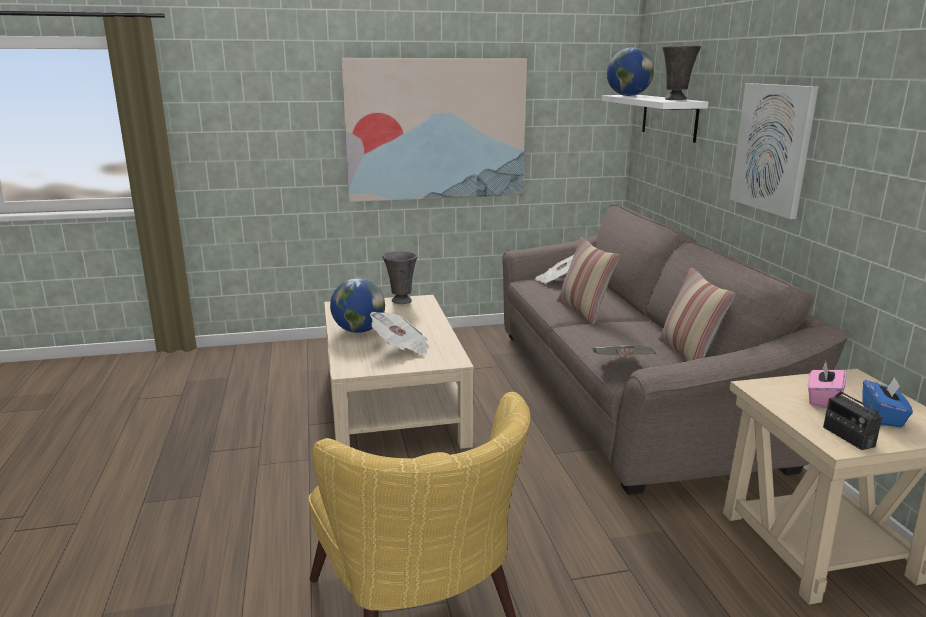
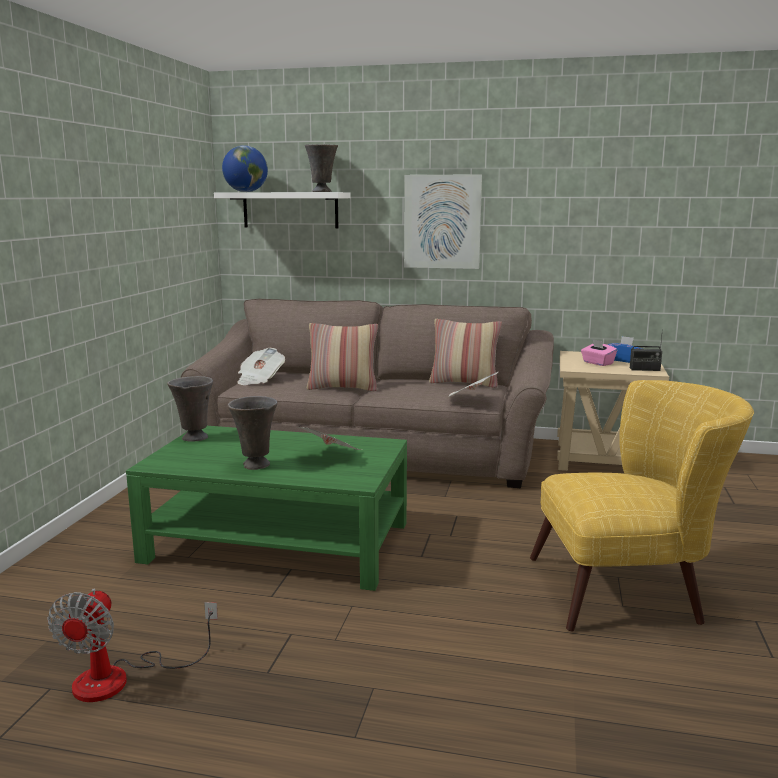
camera: 65 degrees left, 5 degrees down
beige coffee table [324,295,474,449] -> green coffee table [126,426,407,591]
globe [330,278,385,333] -> grey vase [228,396,278,470]
picture [341,58,527,202] -> none
none -> fan [48,588,218,702]

